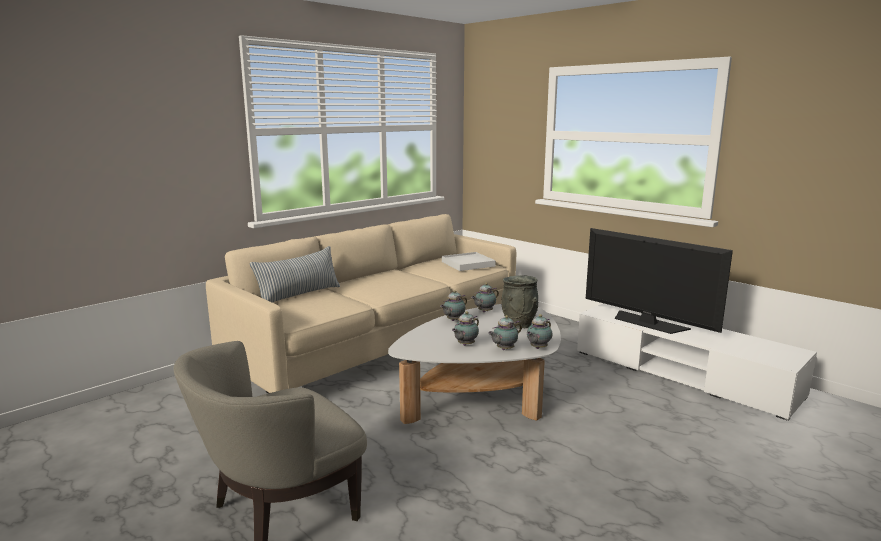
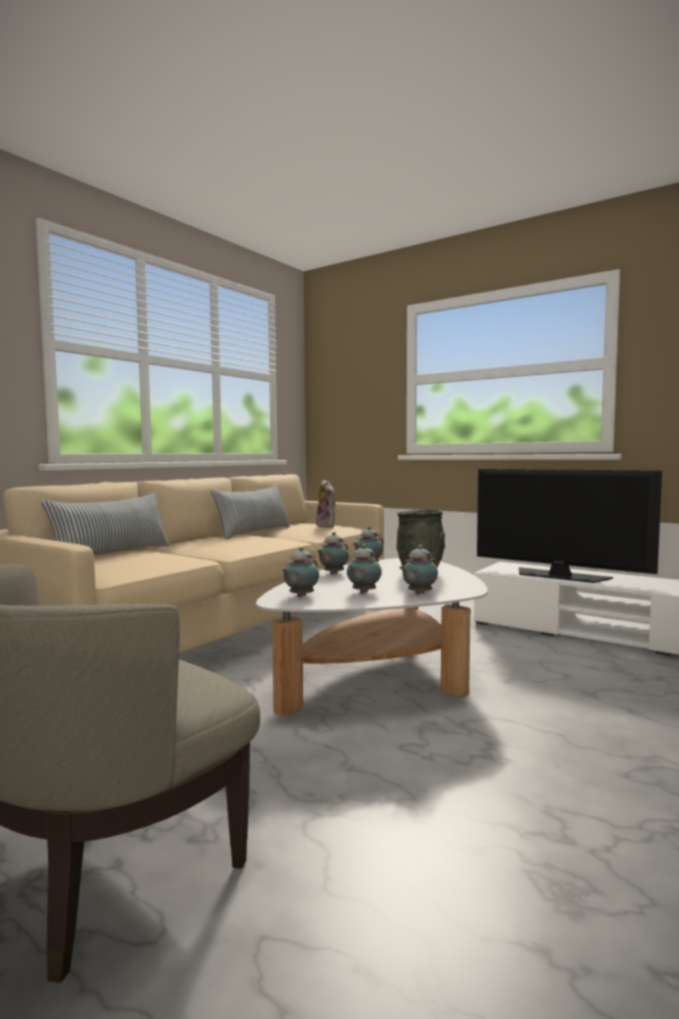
camera: 10 degrees left, 10 degrees down
white tray [442,252,496,271] -> plush toy [315,480,336,528]
teapot [527,314,552,349] -> teapot moved to [281,547,319,597]
none -> pillow [211,484,290,539]

